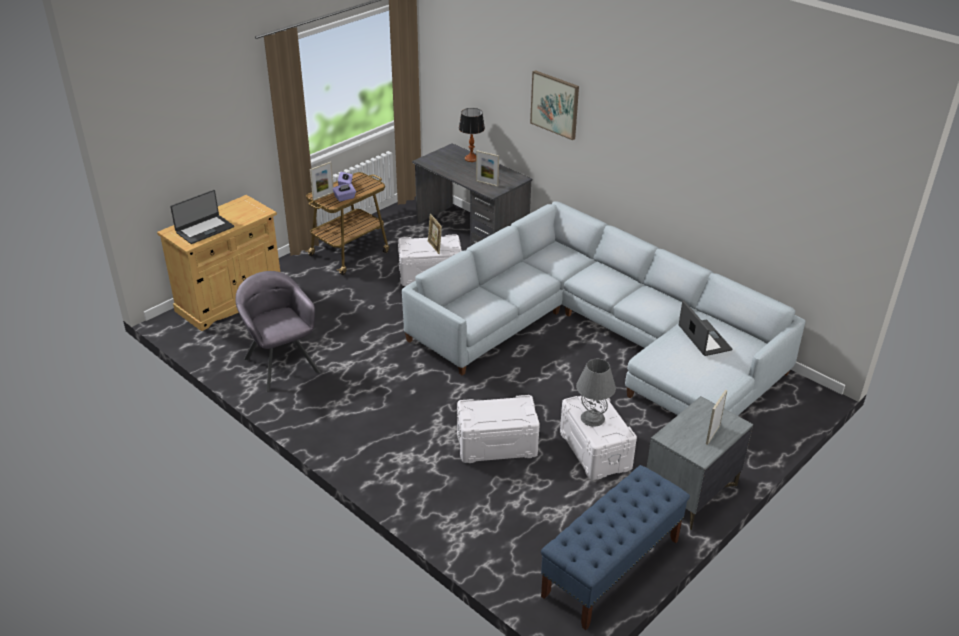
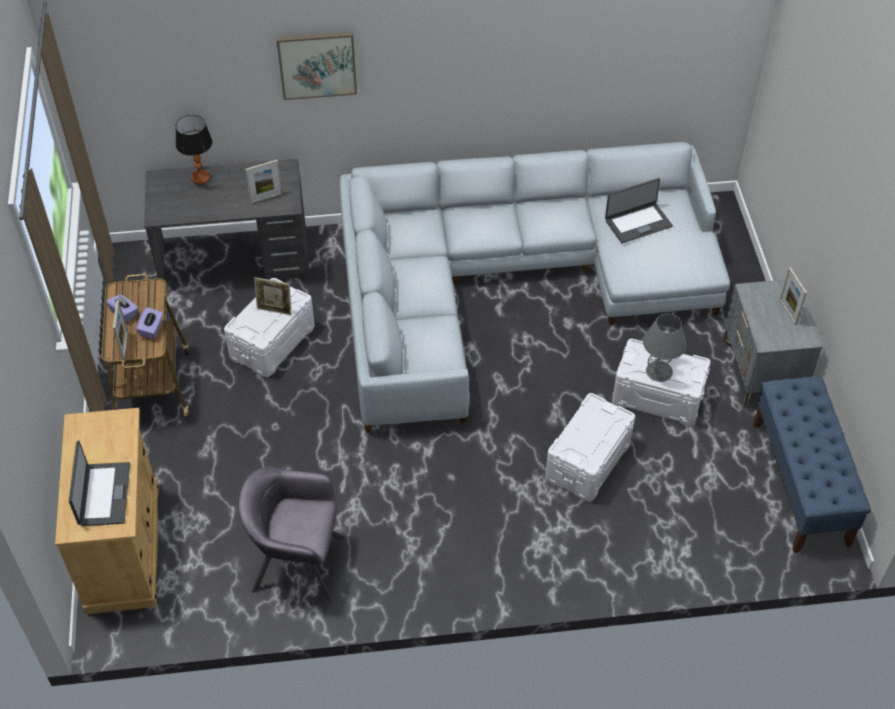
camera: 50 degrees left, 15 degrees up
laptop [679,300,732,356] -> laptop turned 135 degrees clockwise [605,178,673,243]

